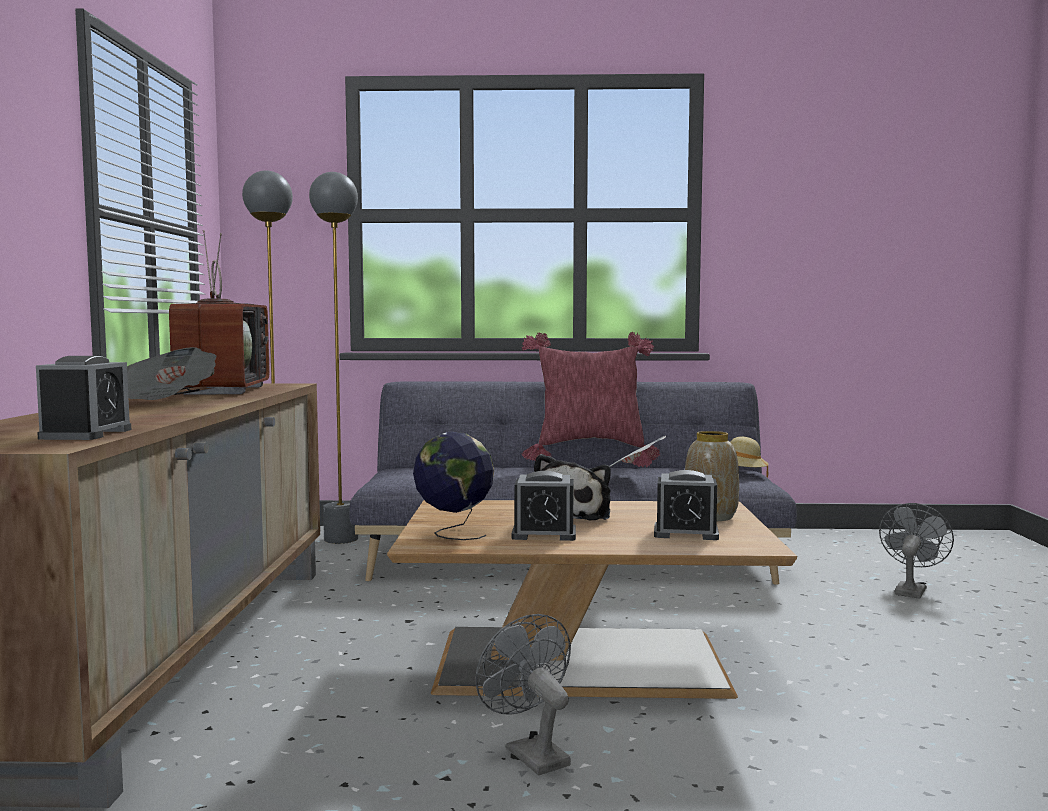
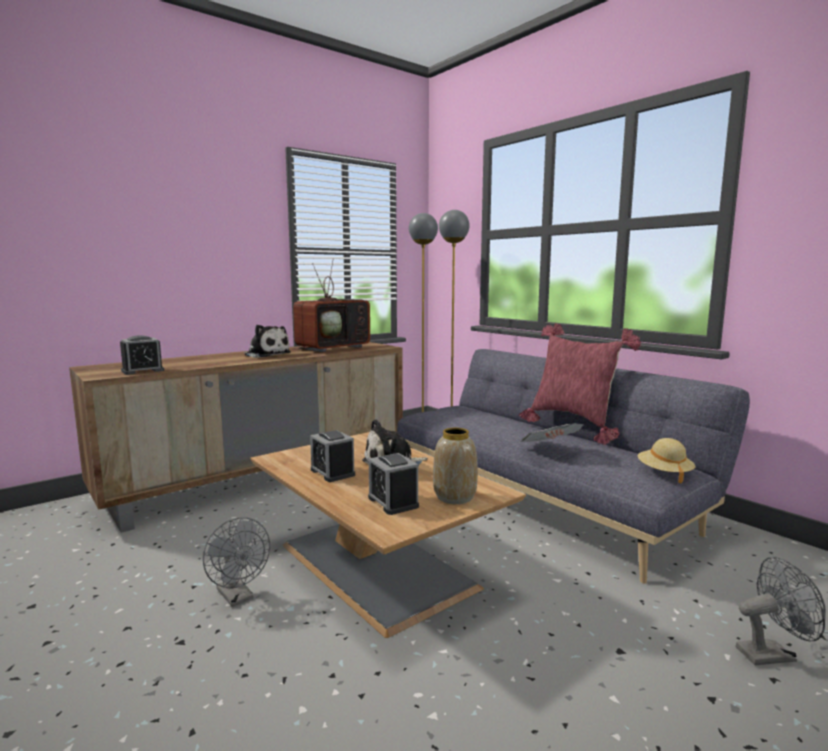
camera: 50 degrees right, 5 degrees up
newspaper [127,347,217,400] -> plush toy [244,325,291,358]
globe [413,431,494,540] -> none
grey fan [476,614,571,775] -> grey fan turned 120 degrees clockwise [203,517,270,607]

